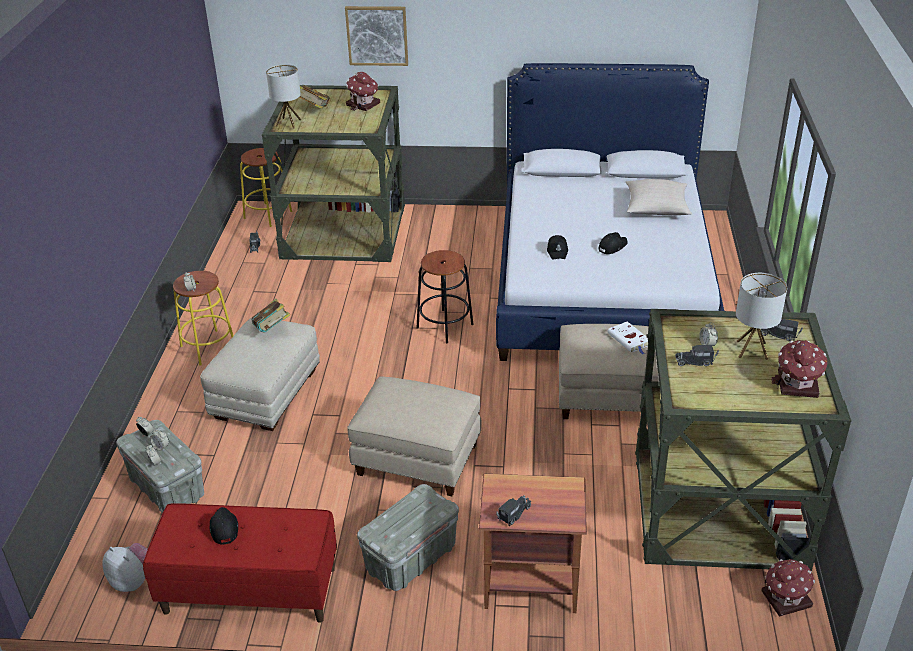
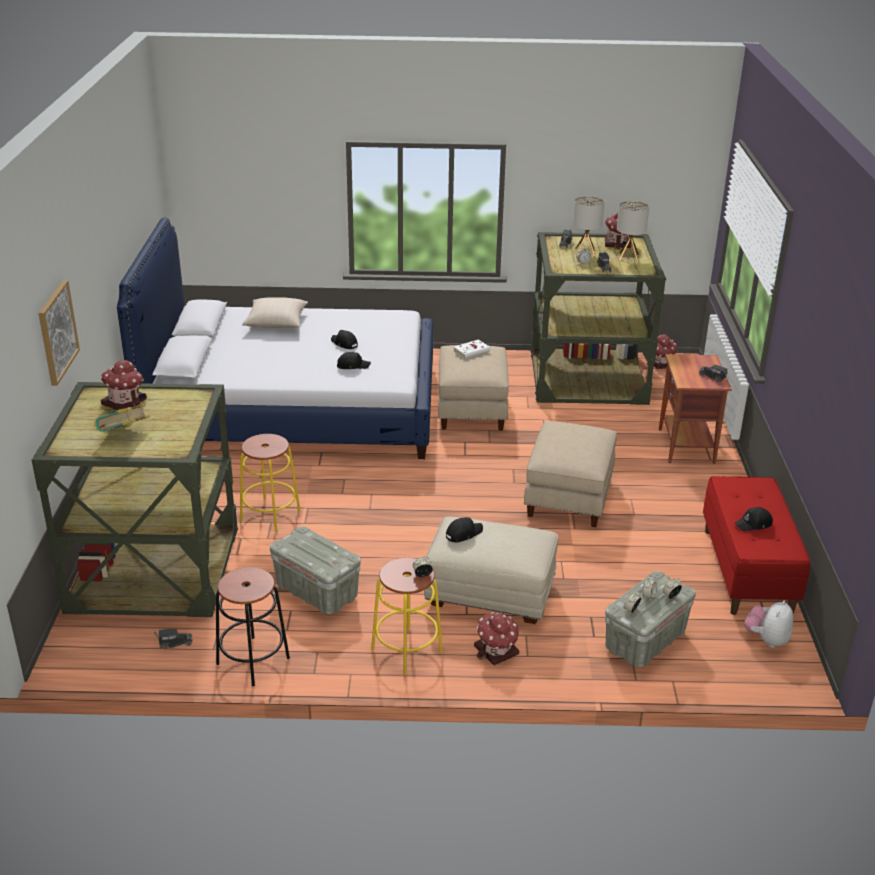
camera: 95 degrees left, 5 degrees down
yellow stool [240,148,292,227] -> yellow stool moved to [240,434,300,532]
book [252,299,291,333] -> black cap [446,517,483,542]
table lamp [266,64,301,128] -> table lamp moved to [617,201,649,261]
grey storage box [357,484,459,591] -> grey storage box moved to [270,527,361,614]
black stool [417,250,474,343] -> black stool moved to [216,567,290,686]
none -> toy house [474,612,520,665]

